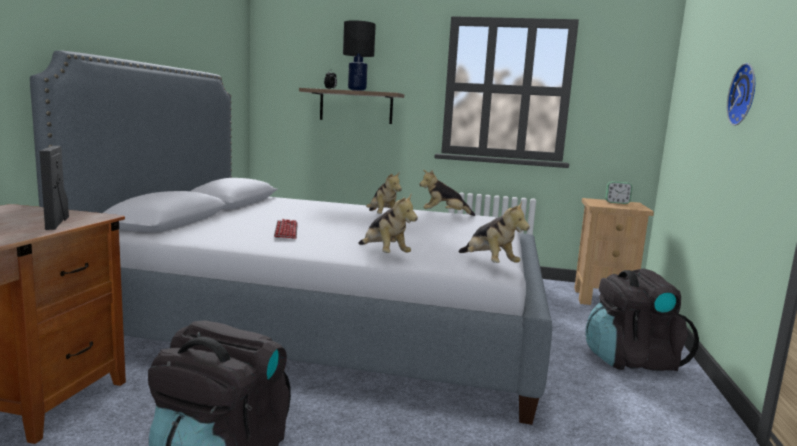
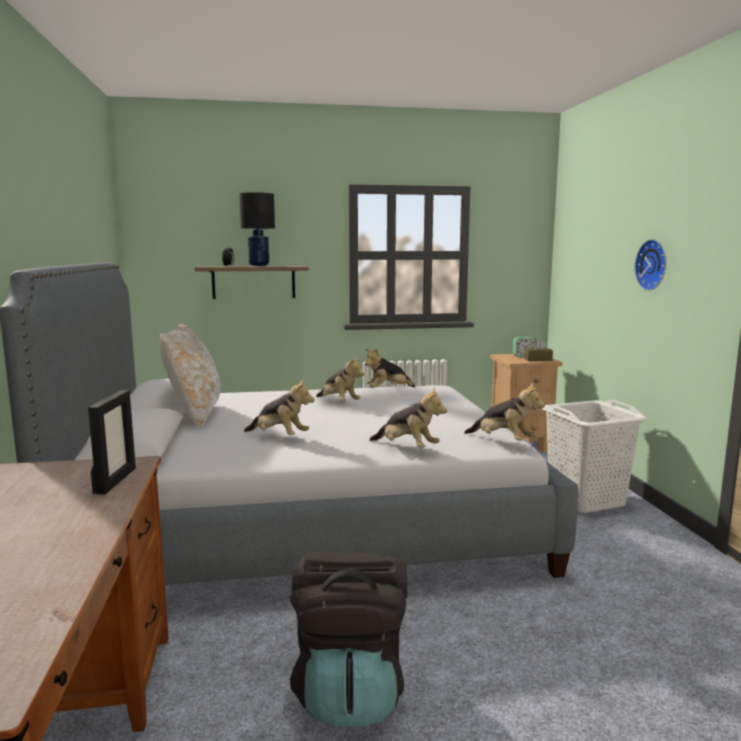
camera: 20 degrees left, 0 degrees up
picture frame [39,146,69,230] -> picture frame turned 135 degrees counterclockwise [88,390,136,494]
keyboard [274,219,298,239] -> plush toy [244,378,315,435]
black backpack [585,268,699,371] -> white laundry basket [541,400,648,513]
none -> white pillow [160,323,220,427]
none -> brown tissue box [525,339,553,361]

